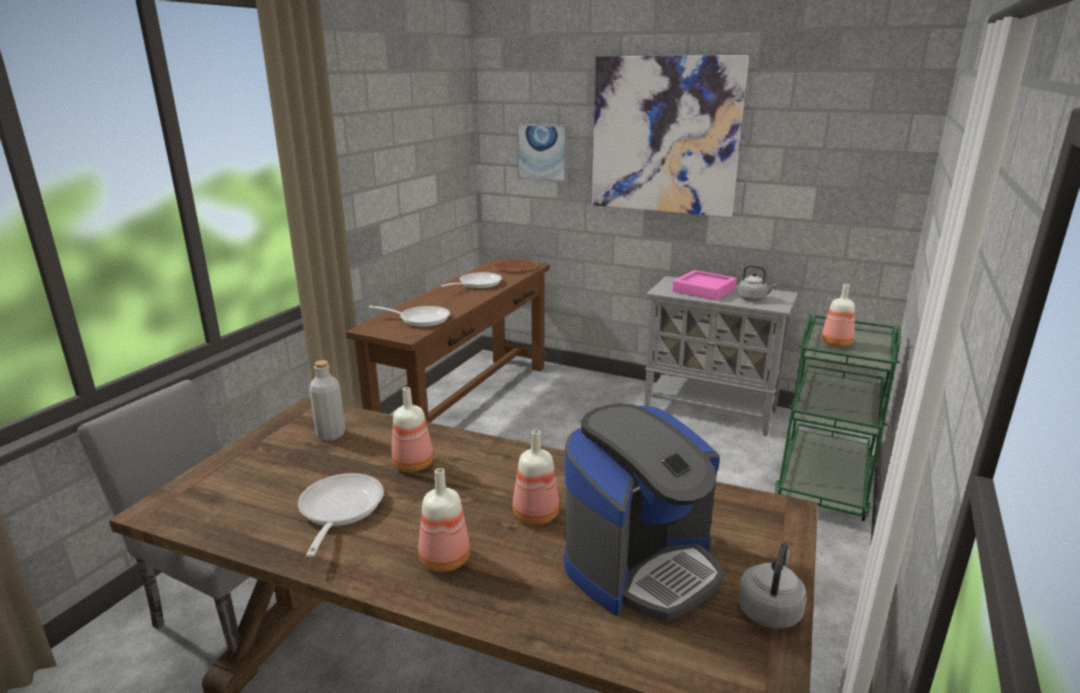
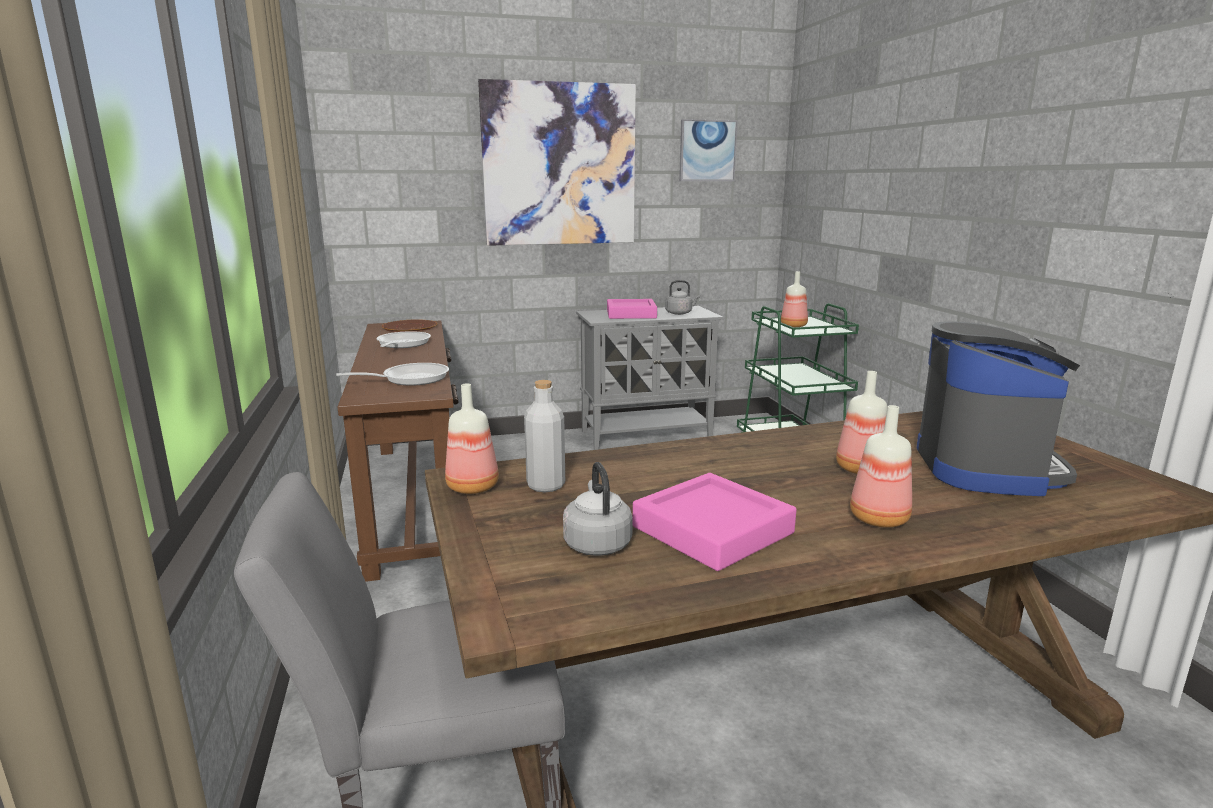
camera: 40 degrees left, 5 degrees down
frying pan [298,473,384,557] -> pink tray [632,473,797,571]
bottle [392,387,434,472] -> bottle moved to [445,383,499,494]
picture [517,124,568,182] -> picture moved to [679,119,738,181]
grey kettle [738,542,807,629] -> grey kettle moved to [563,462,633,556]

